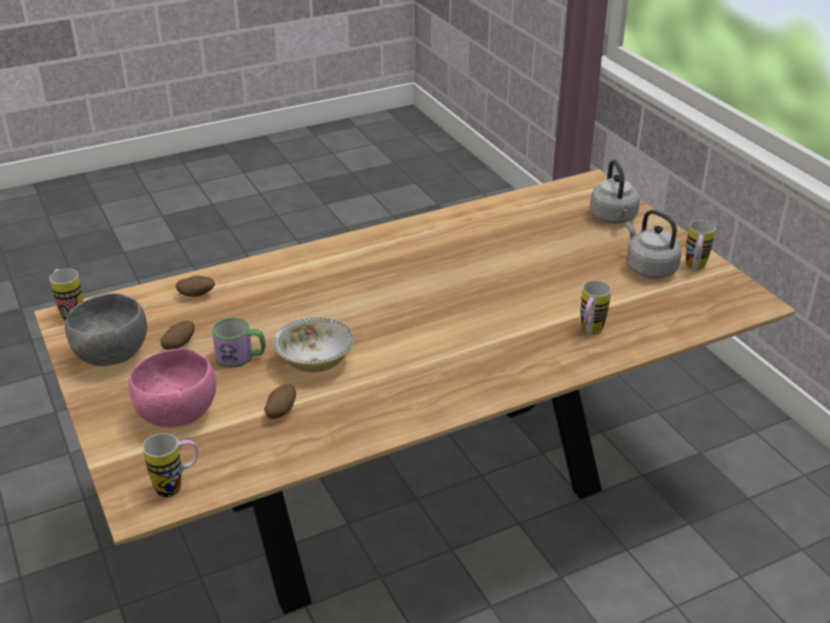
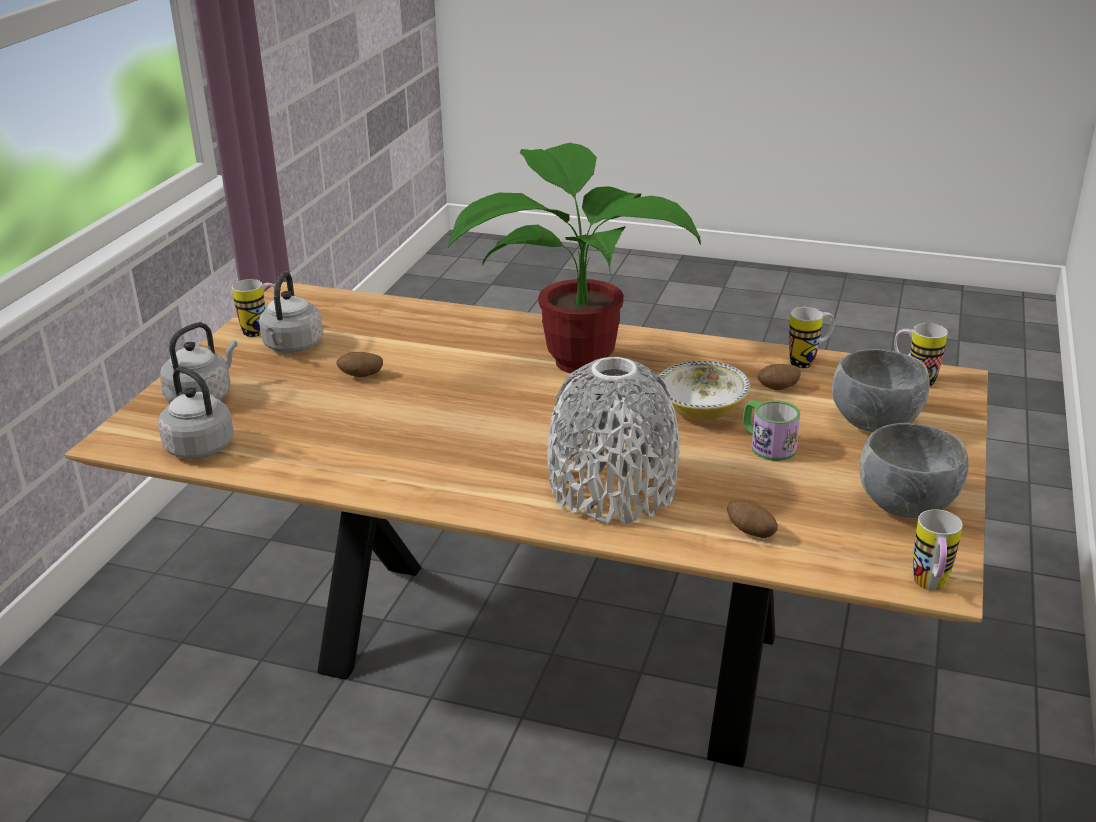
camera: 135 degrees left, 5 degrees down
pink bowl [129,348,216,428] -> grey bowl [832,349,930,432]
potato [160,321,195,350] -> potato moved to [336,352,383,377]
mug [581,281,611,335] -> mug moved to [789,307,835,368]
none -> grey kettle [158,367,234,459]
none -> potted plant [447,143,701,373]
none -> grey vase [547,357,679,524]

